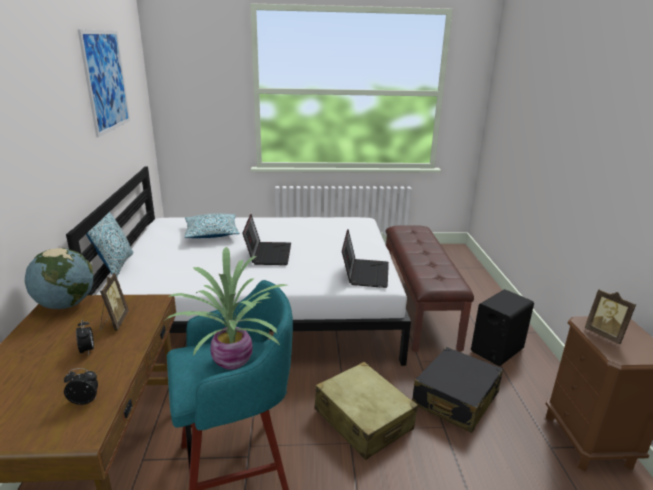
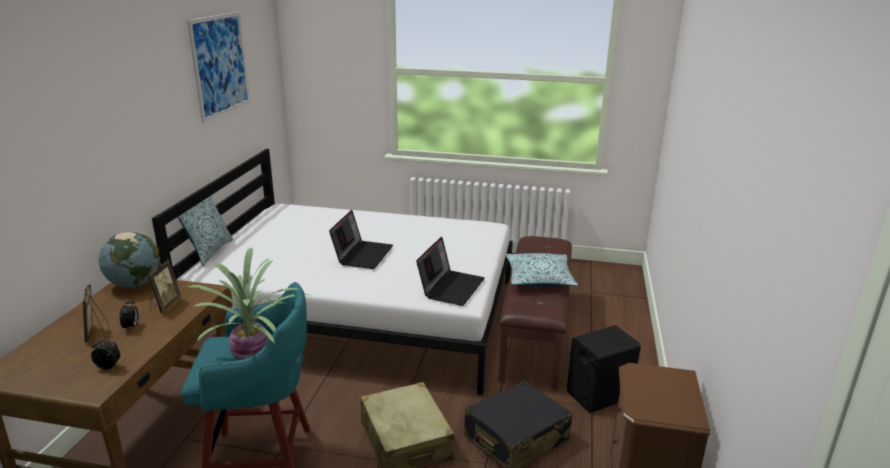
camera: 15 degrees right, 0 degrees up
pillow [184,213,240,238] -> pillow moved to [506,253,578,286]
picture frame [585,289,636,345] -> picture frame moved to [83,284,109,342]

